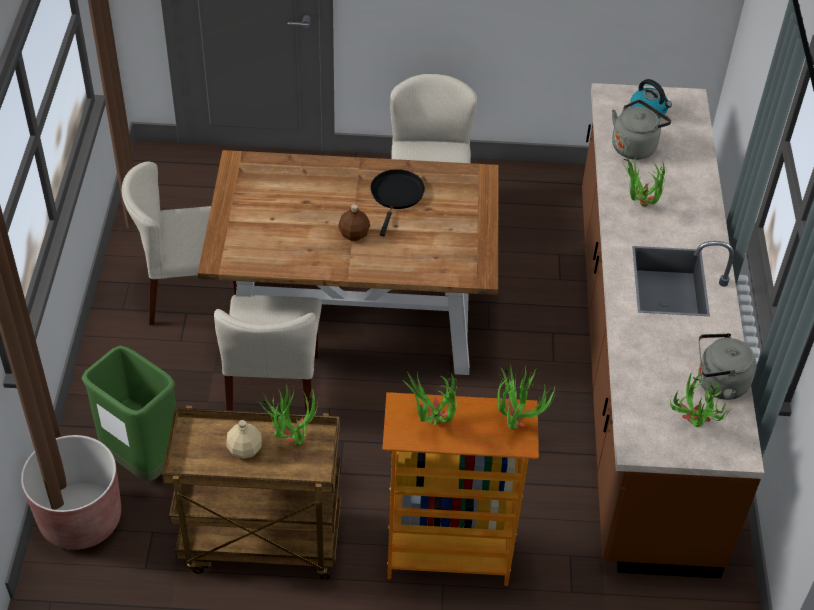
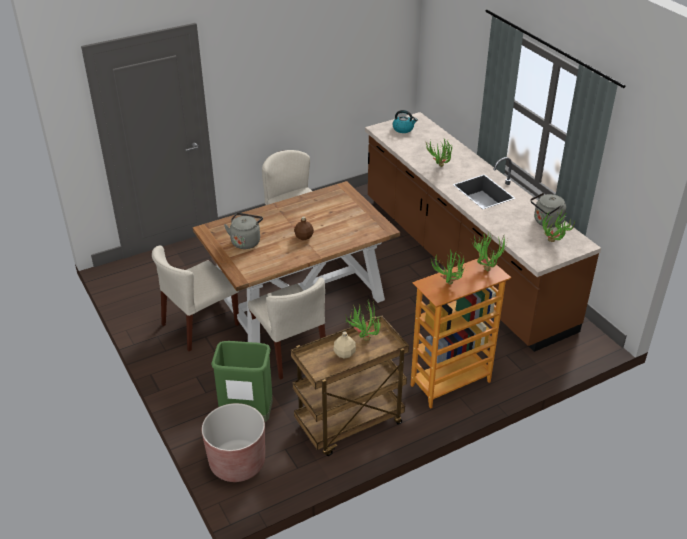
camera: 30 degrees left, 10 degrees down
black frying pan [370,169,425,236] -> none
grey kettle [612,100,671,160] -> grey kettle moved to [224,213,263,249]

